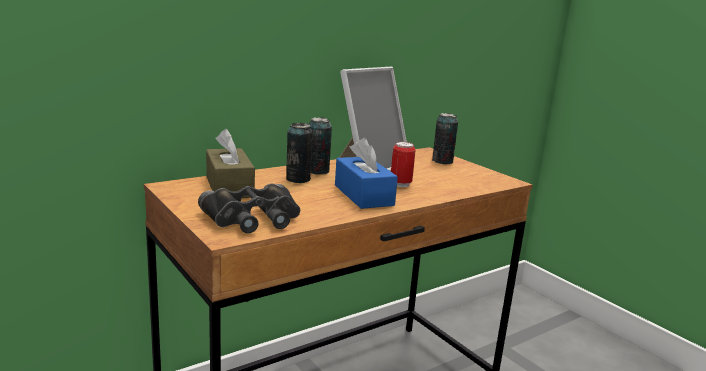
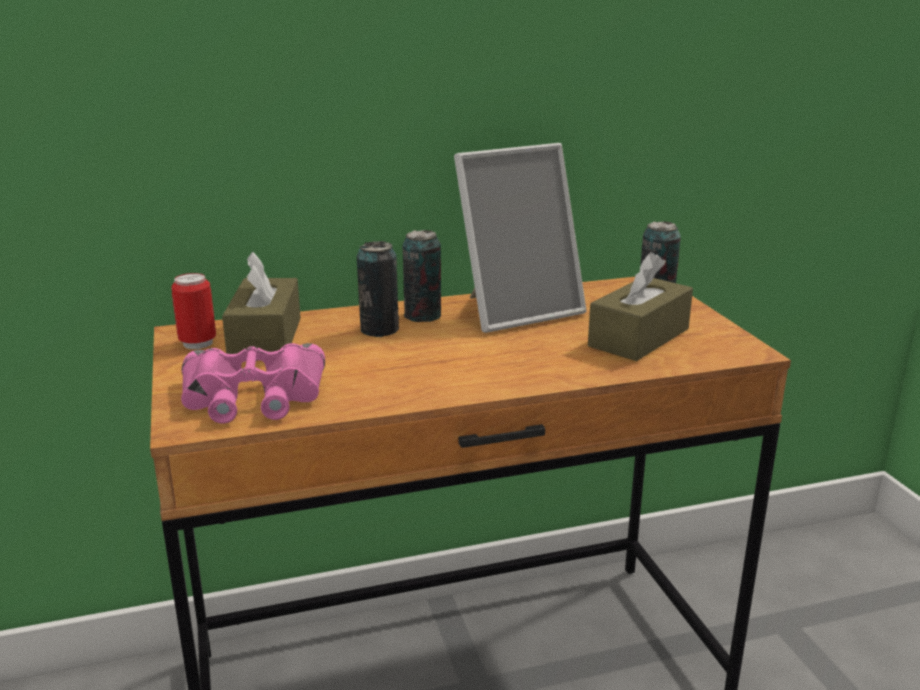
camera: 20 degrees right, 5 degrees up
black binoculars [198,184,300,233] -> pink binoculars [181,343,325,424]
blue tissue box [335,138,398,209] -> none
can [391,142,416,187] -> can moved to [171,273,216,349]
none -> brown tissue box [588,252,693,361]

